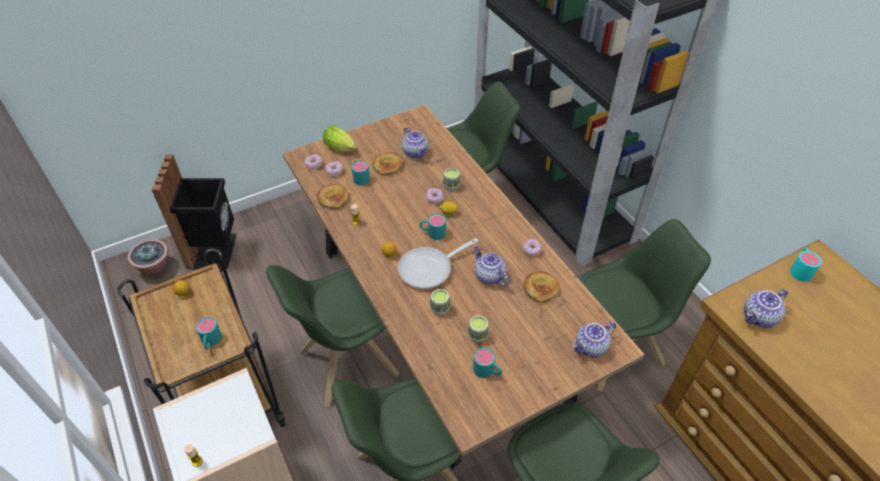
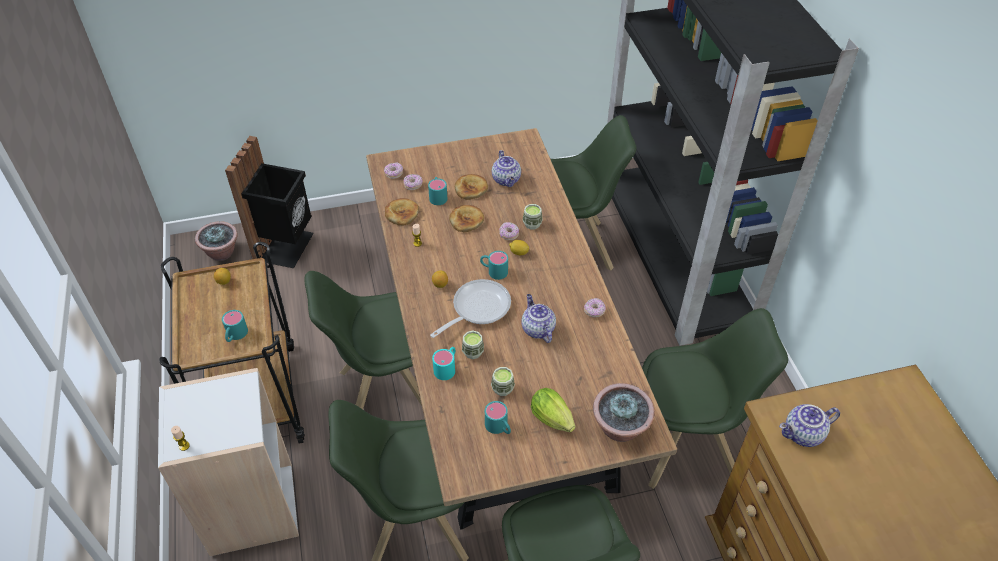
camera: 15 degrees right, 0 degrees up
lettuce [323,126,356,152] -> lettuce moved to [531,388,576,432]
frying pan [398,238,479,289] -> frying pan turned 150 degrees clockwise [430,279,511,338]
bread [523,271,560,303] -> bread moved to [449,205,484,232]
teapot [572,321,616,358] -> potted plant [593,383,655,442]
turquoise mug [790,248,822,282] -> turquoise mug moved to [432,347,455,380]

